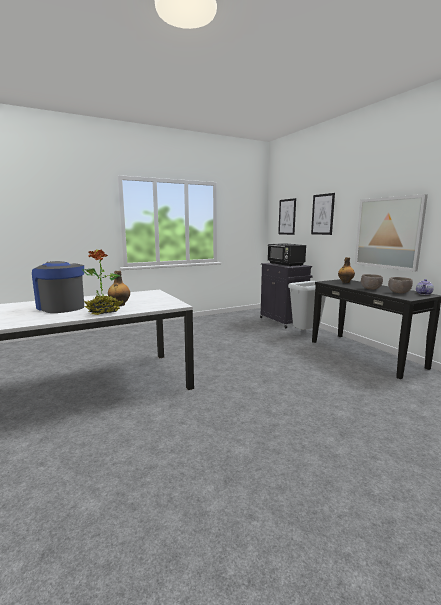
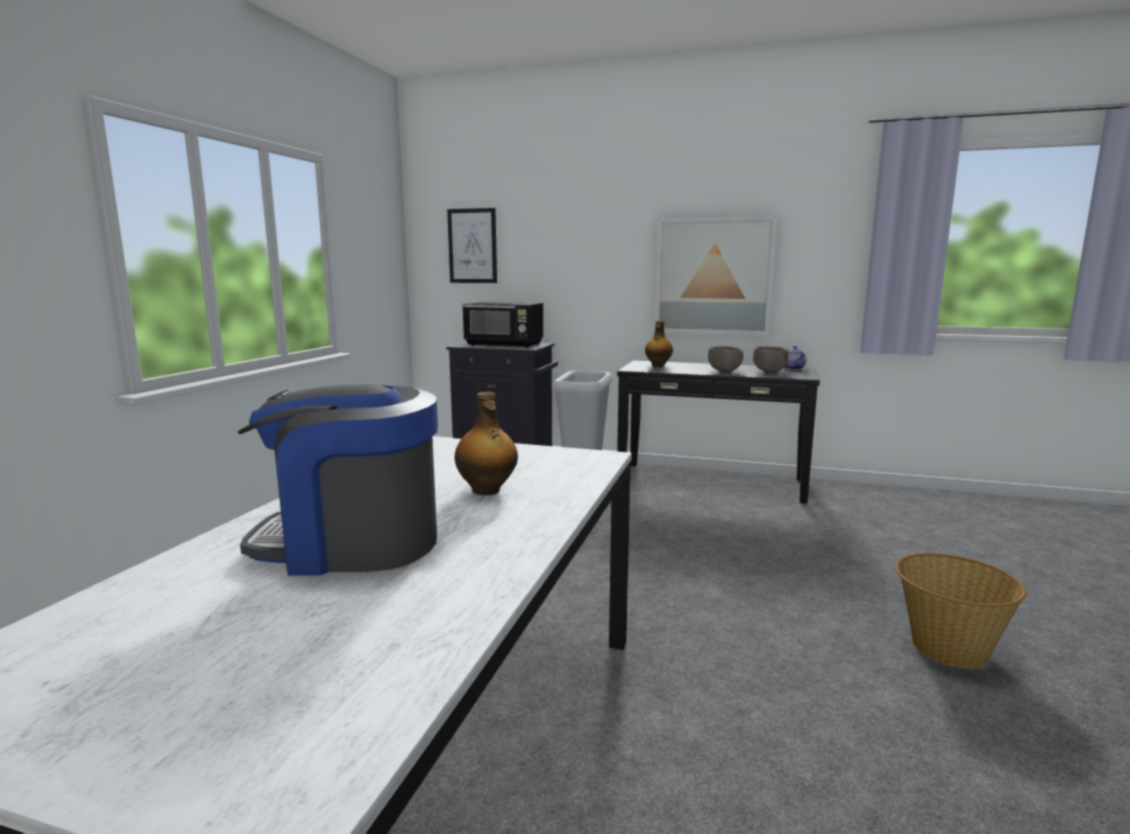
camera: 45 degrees left, 0 degrees up
potted plant [82,249,124,315] -> none
picture [311,193,335,235] -> none
none -> basket [895,553,1026,669]

